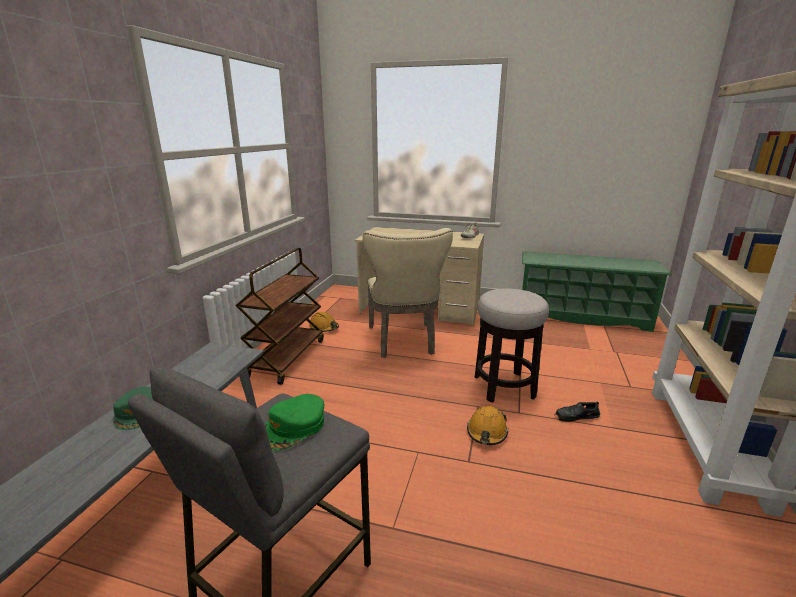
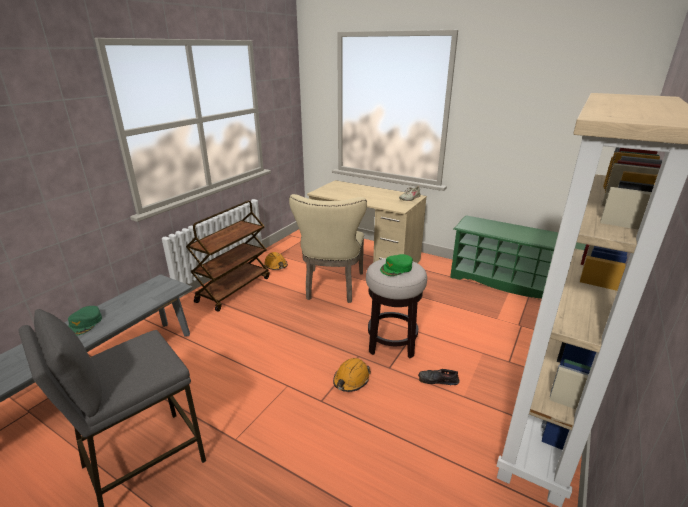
camera: 15 degrees right, 5 degrees up
green cap [265,394,324,451] -> green cap moved to [380,254,413,276]

